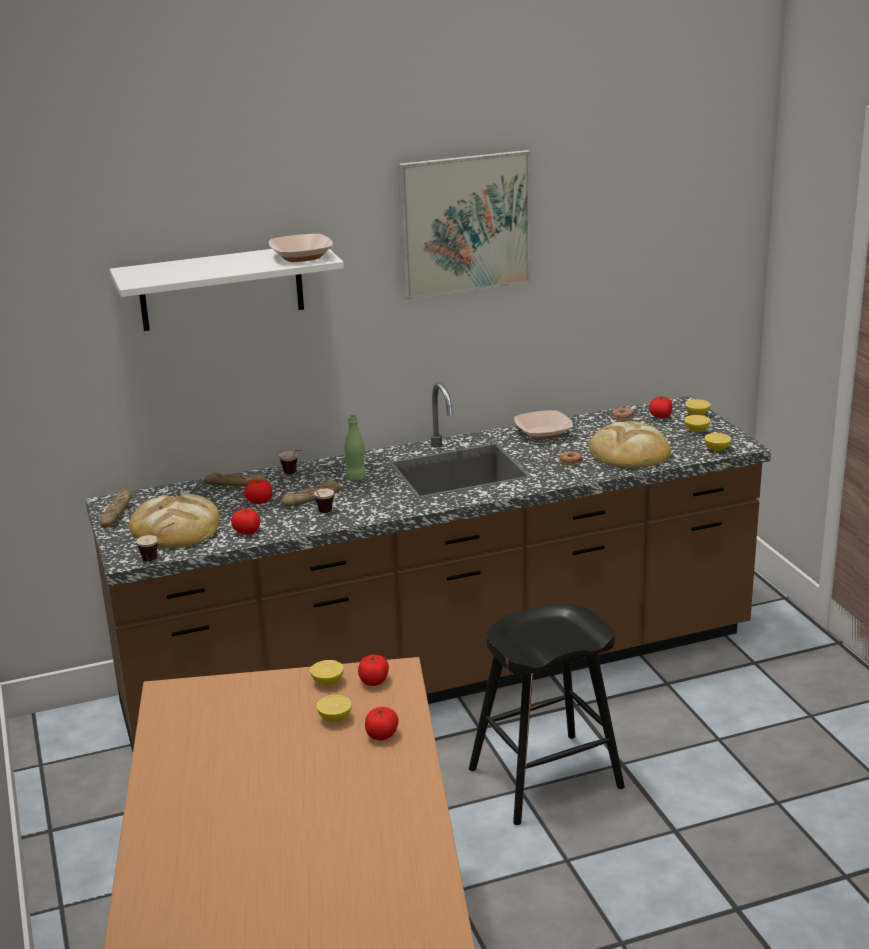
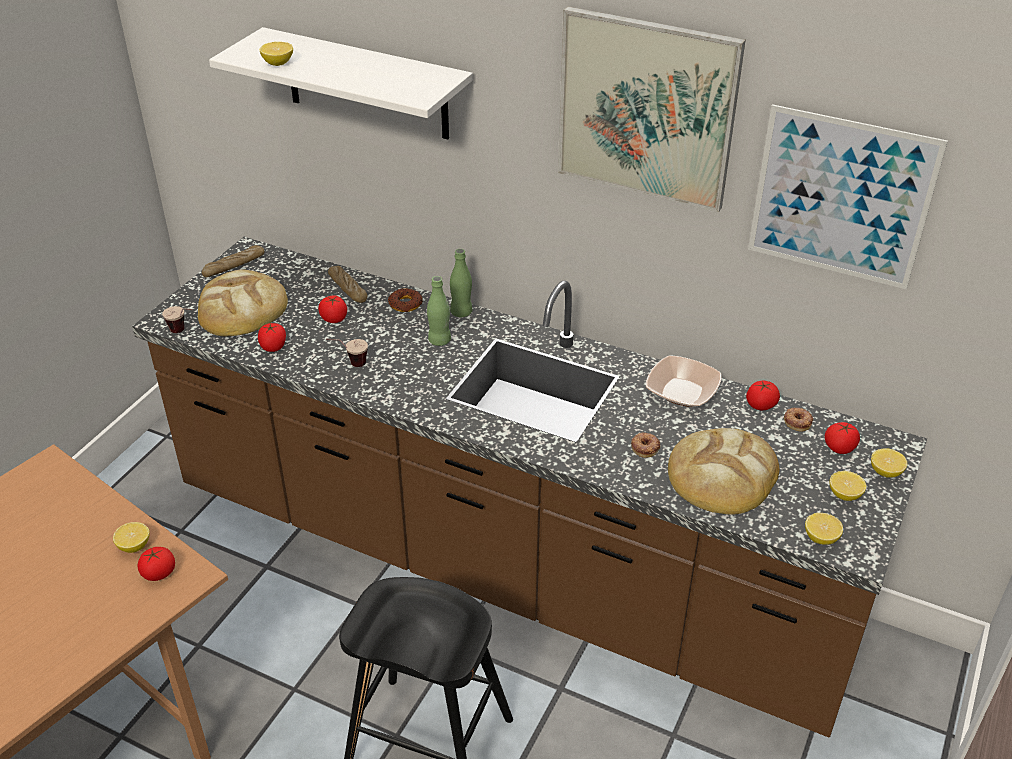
camera: 45 degrees right, 15 degrees up
bowl [269,234,333,262] -> none
cup [279,450,303,474] -> donut [388,288,423,312]
bread [282,480,341,506] -> none
lemon [317,695,352,723] -> lemon moved to [260,42,293,66]
tomato [365,707,399,741] -> tomato moved to [746,381,780,410]
none -> green bottle [450,249,472,317]
none -> picture [748,104,948,289]

